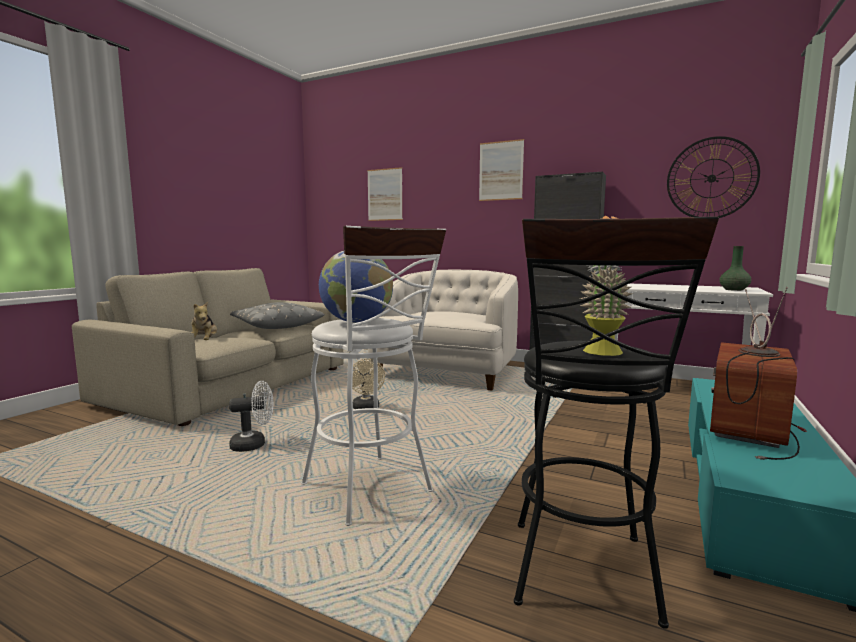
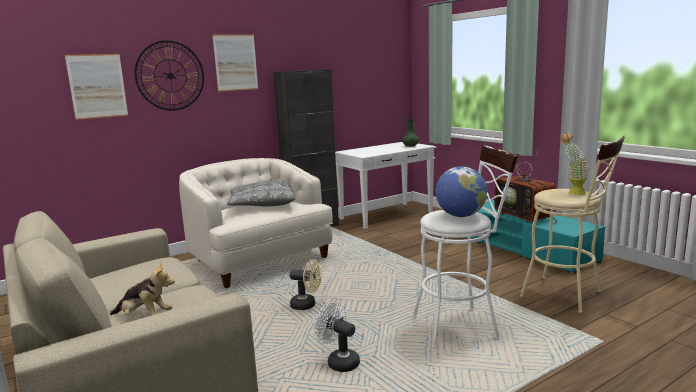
camera: 60 degrees left, 5 degrees up
white fan [229,381,274,452] -> white fan turned 60 degrees counterclockwise [315,302,360,372]
grey pillow [230,302,325,329] -> grey pillow moved to [227,181,295,206]
black stool [514,216,719,629] -> beige stool [520,136,625,313]
wall clock [667,136,760,218] -> wall clock moved to [134,40,204,111]

